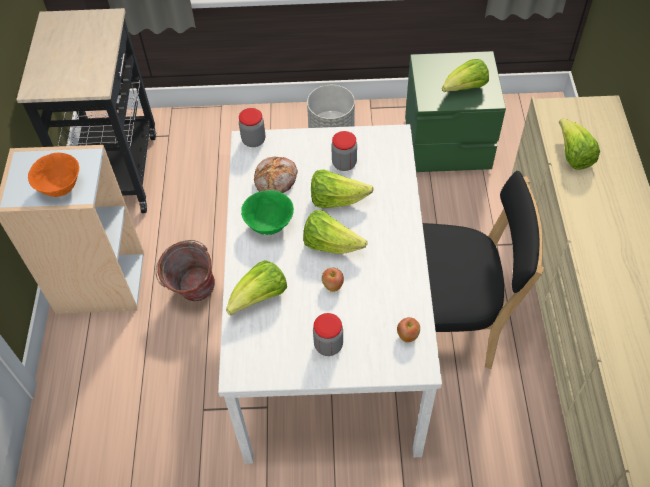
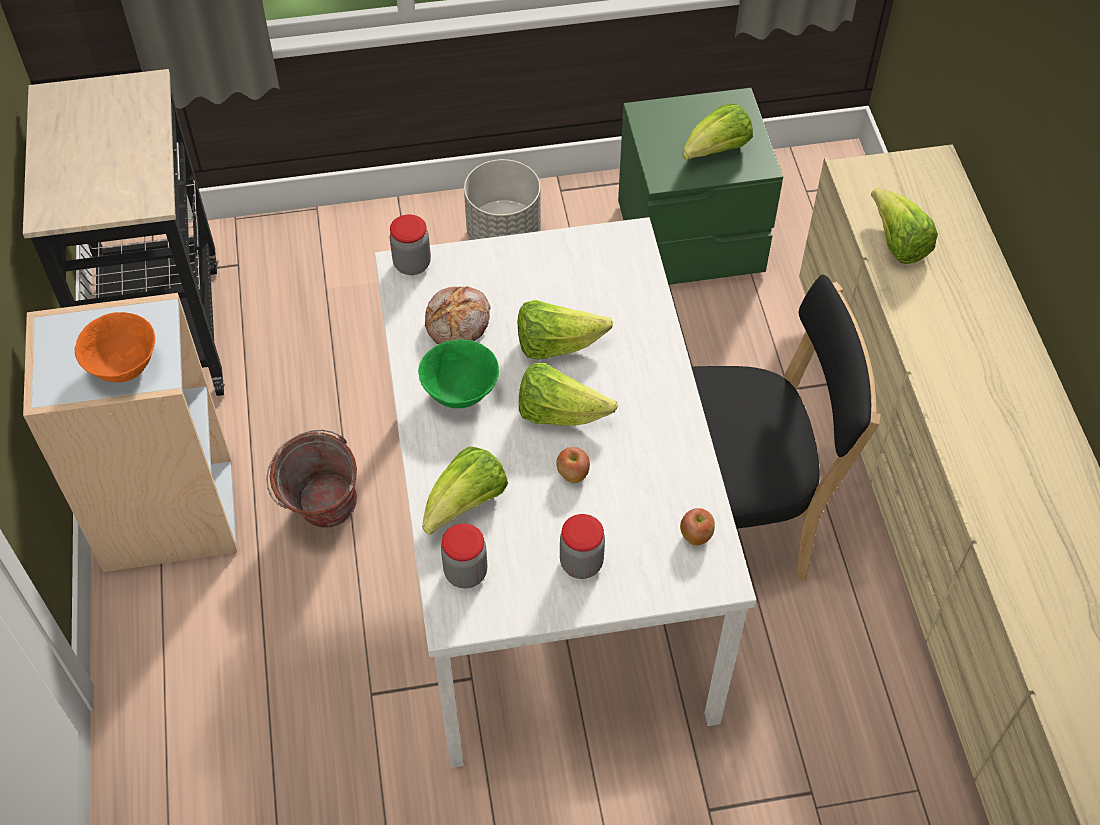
camera: 10 degrees left, 0 degrees up
jar [331,131,357,171] -> jar moved to [441,523,488,589]

